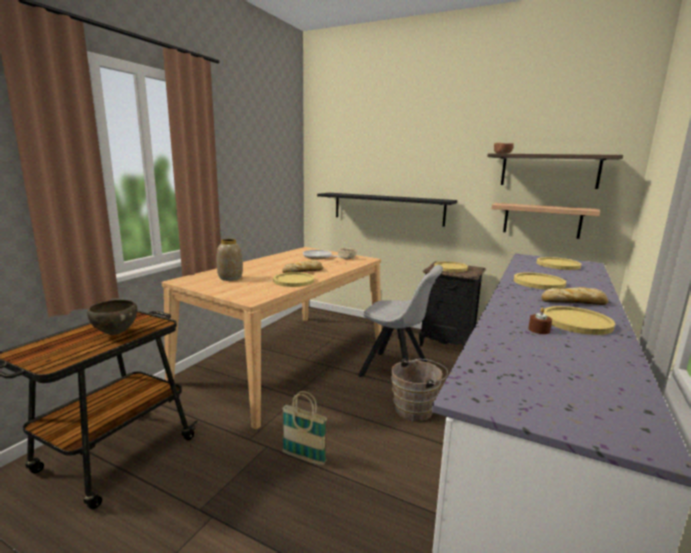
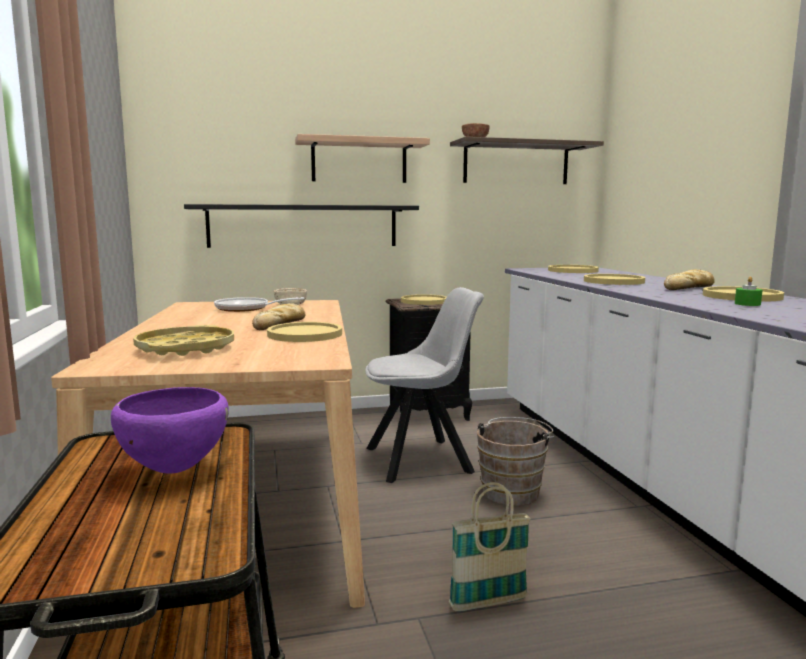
camera: 40 degrees left, 5 degrees down
brown bowl [87,300,137,335] -> purple bowl [111,387,229,474]
vase [217,239,243,281] -> yellow tray [133,325,234,356]
shelf [491,203,600,239] -> shelf moved to [295,134,430,183]
brown candle [528,308,552,334] -> green candle [735,277,762,306]

